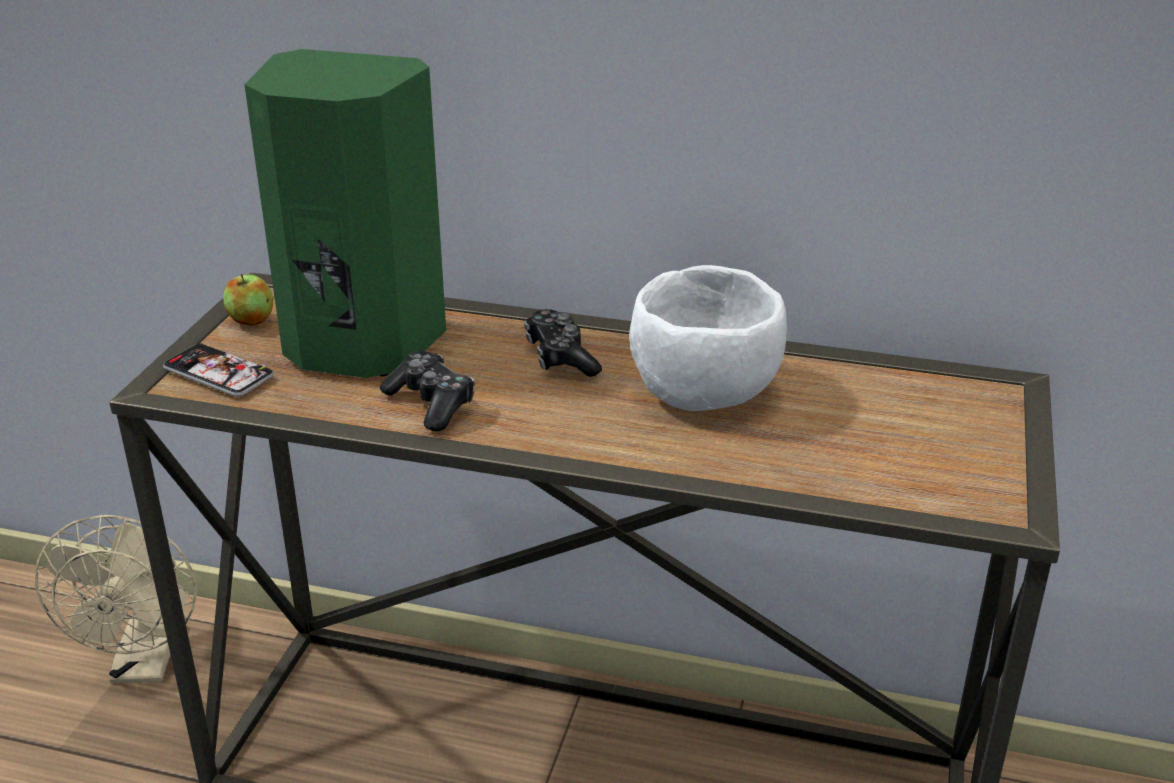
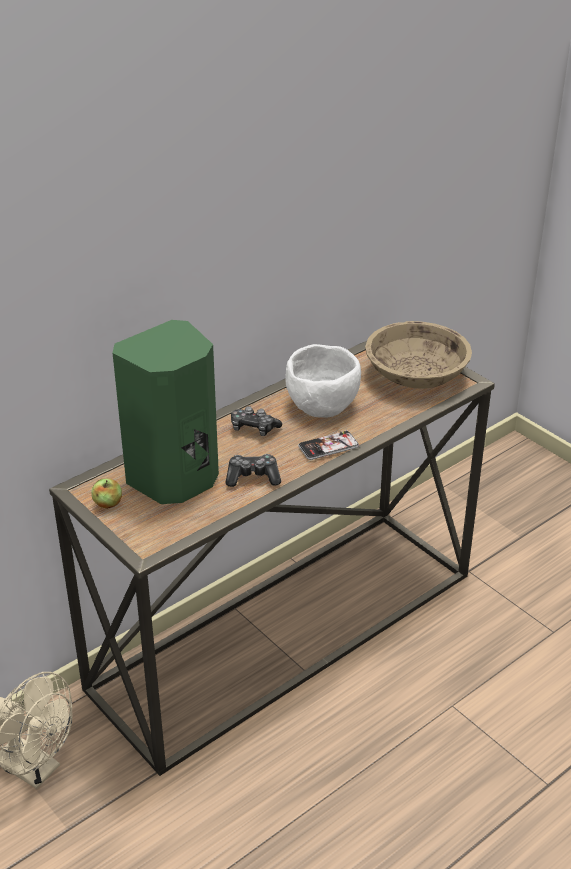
camera: 55 degrees left, 5 degrees up
phone [163,343,274,397] -> phone moved to [298,430,359,460]
none -> beige bowl [365,321,472,389]

